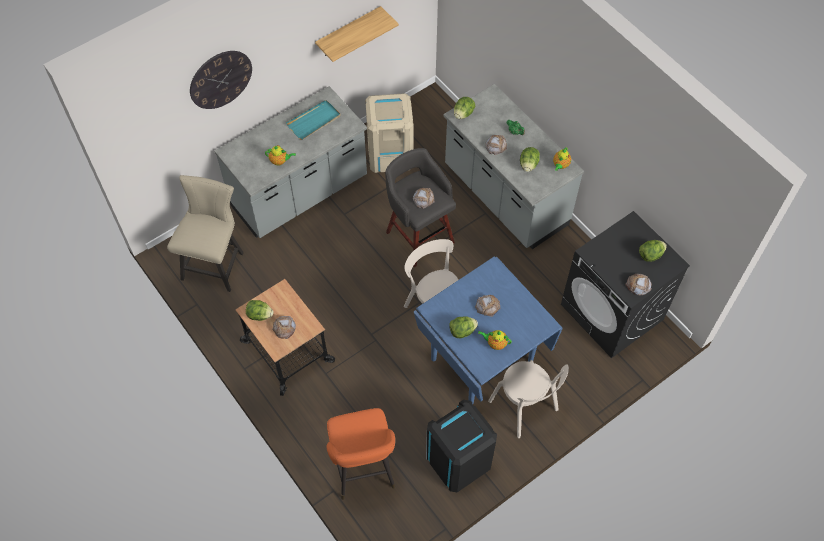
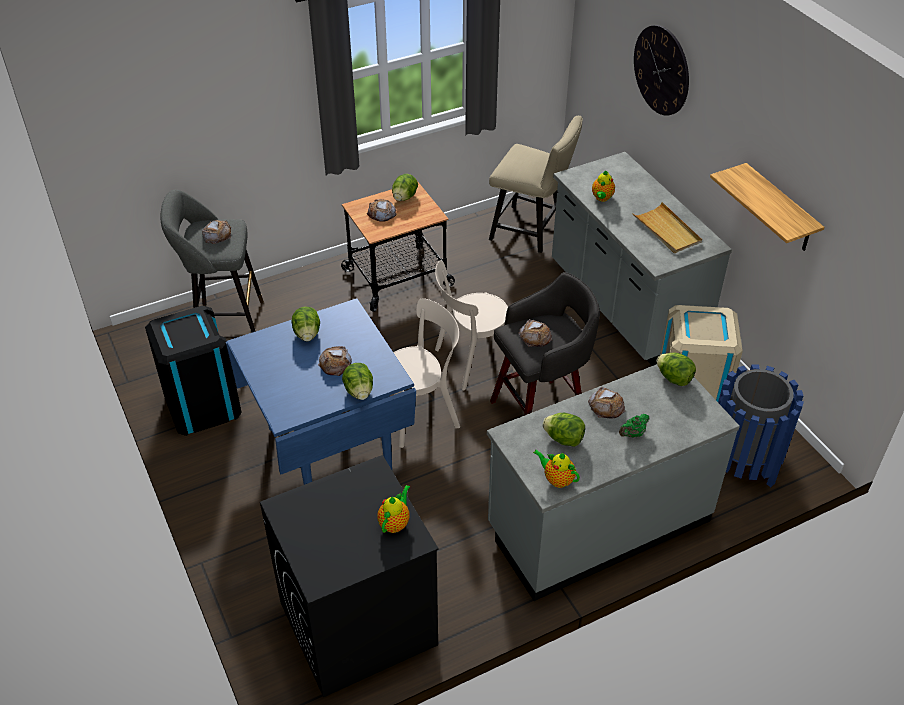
camera: 100 degrees right, 15 degrees down
turquoise tray [286,100,341,140] -> beige tray [632,202,702,253]
orange stool [326,408,395,500] -> grey stool [160,189,264,332]
teapot [478,330,512,350] -> teapot moved to [377,485,410,533]
beige chair [488,360,569,438] -> beige chair moved to [435,260,516,391]
bread [625,274,652,296] -> bread moved to [202,220,231,244]
lettuce [639,240,667,262] -> lettuce moved to [342,363,373,400]
none -> blue trash can [718,365,804,487]

